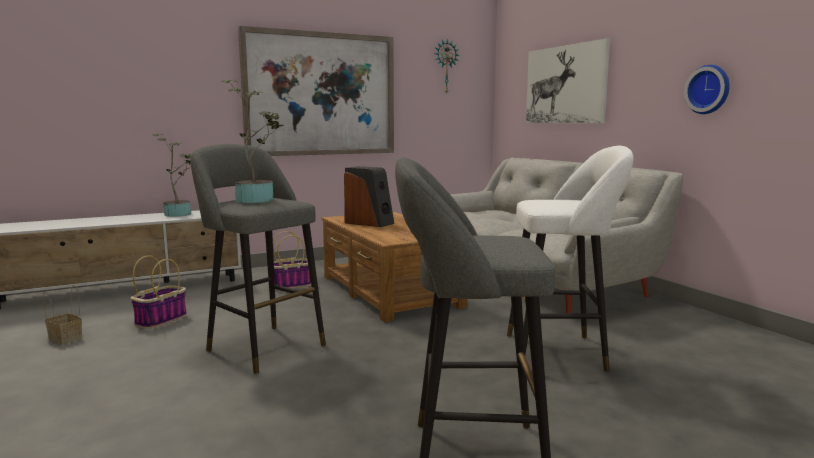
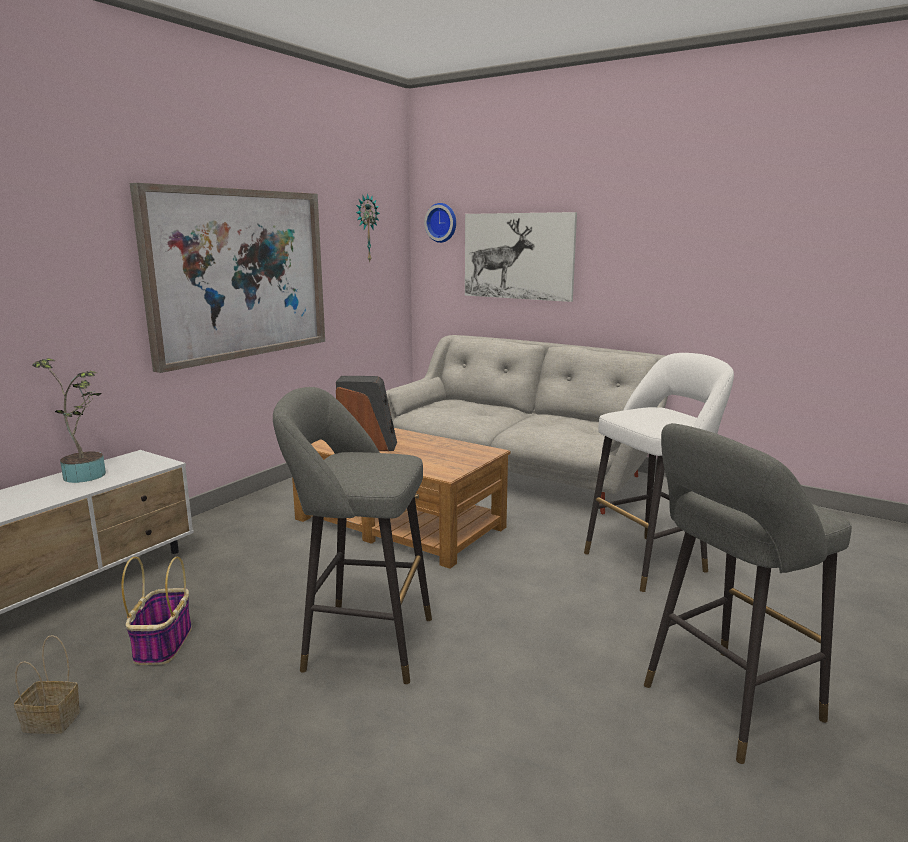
camera: 30 degrees left, 5 degrees up
potted plant [222,80,284,203] -> none
basket [273,231,311,290] -> none
wall clock [684,65,730,114] -> wall clock moved to [424,203,456,243]

